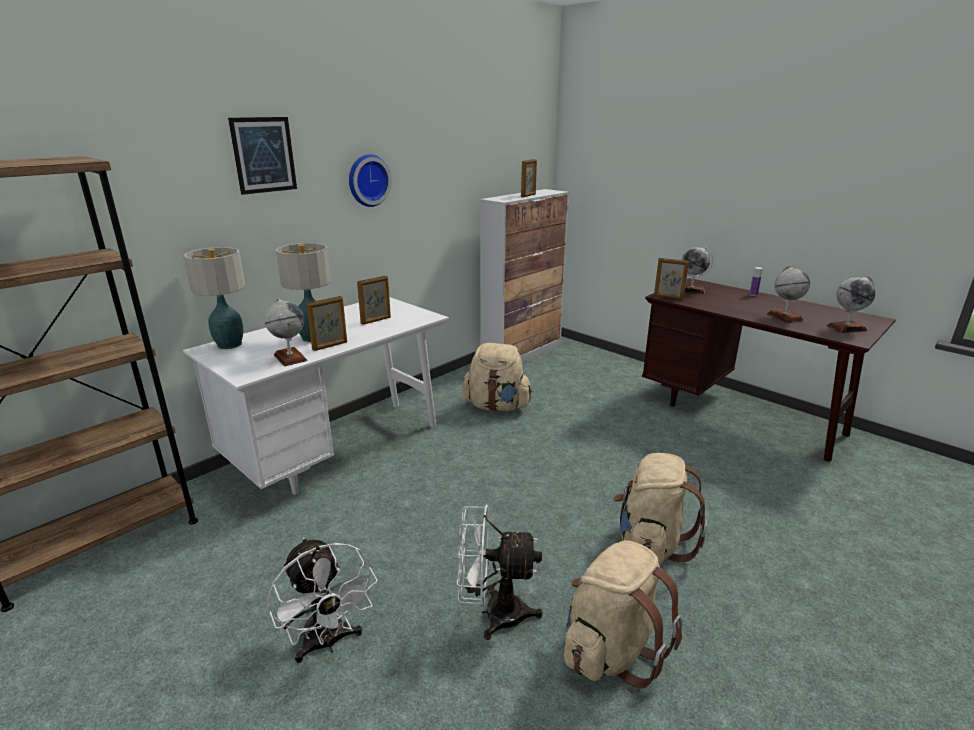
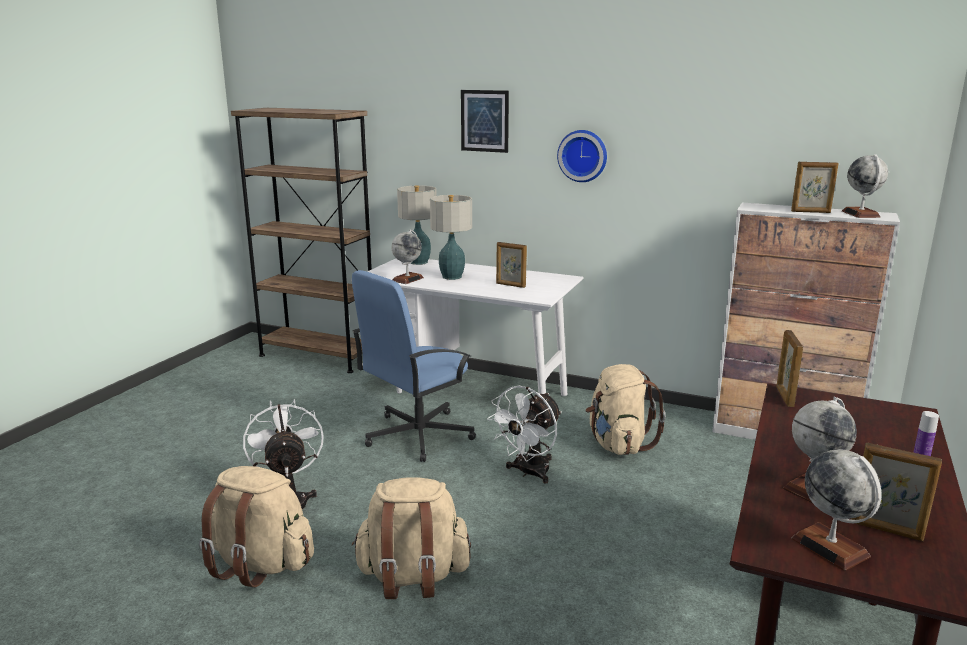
camera: 70 degrees right, 5 degrees down
white fan [268,538,377,663] -> white fan moved to [487,385,562,483]
picture frame [306,296,347,351] -> picture frame moved to [851,443,942,541]
globe [682,246,713,294] -> globe moved to [842,154,888,218]
none -> blue office chair [352,270,476,462]

